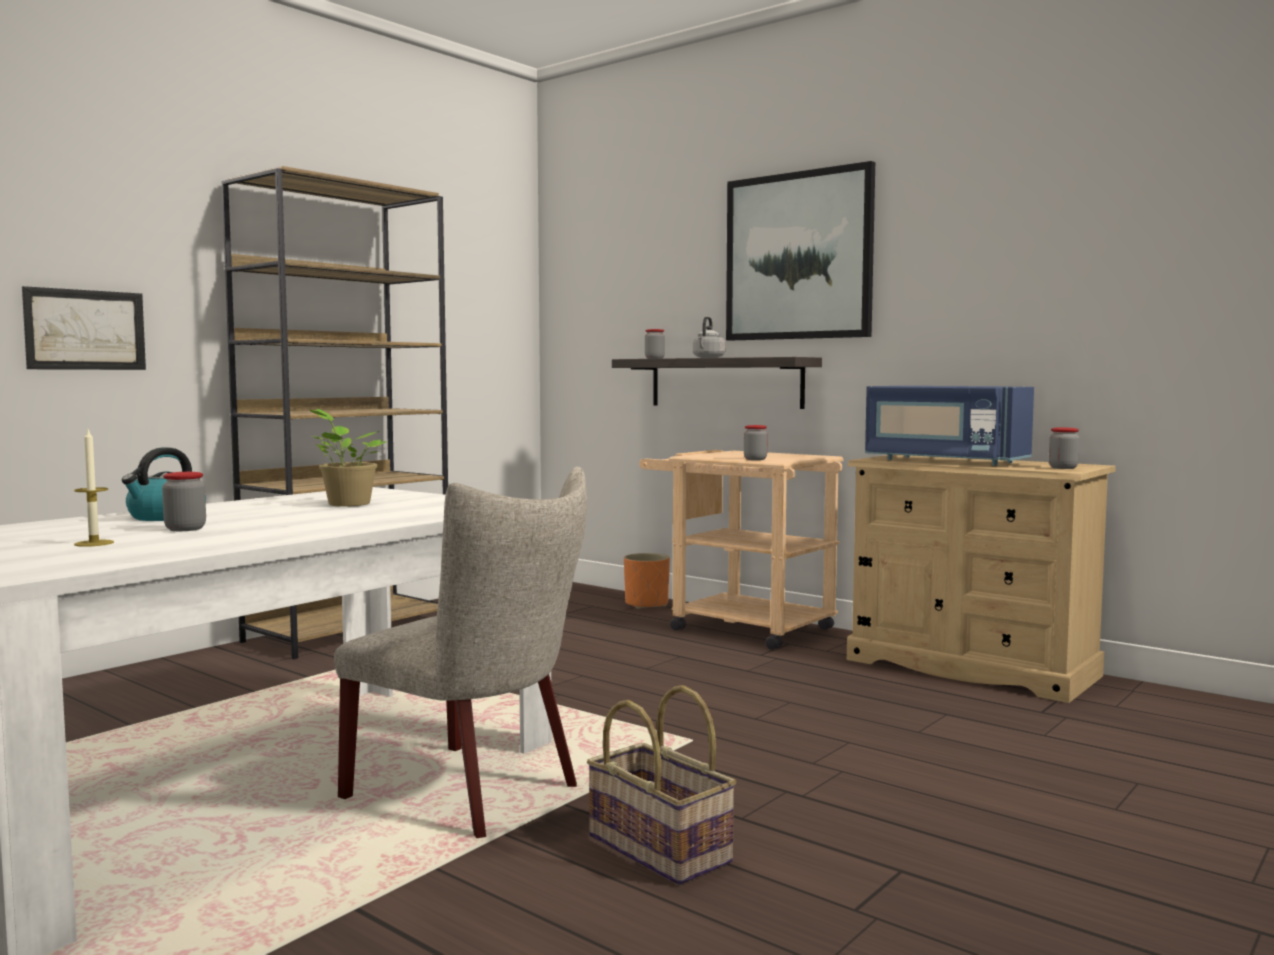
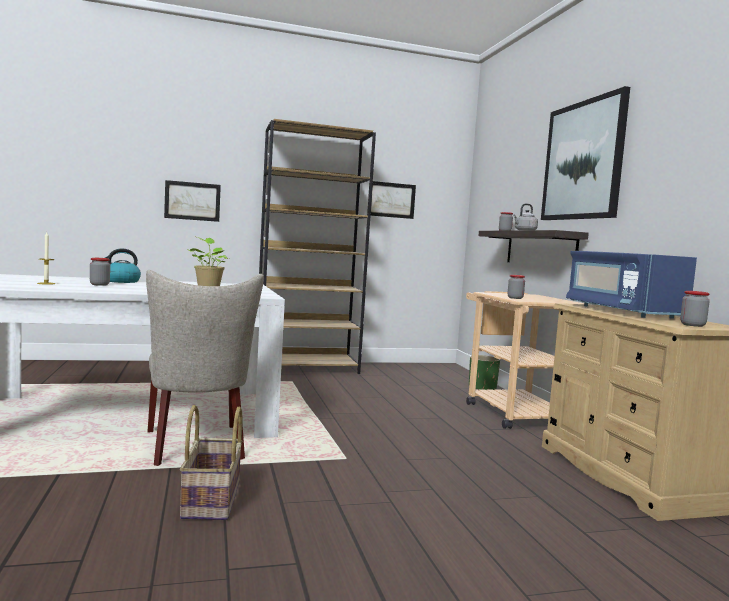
camera: 35 degrees right, 0 degrees up
orange planter [624,553,670,609] -> green planter [469,355,500,390]
none -> picture [367,181,416,219]

